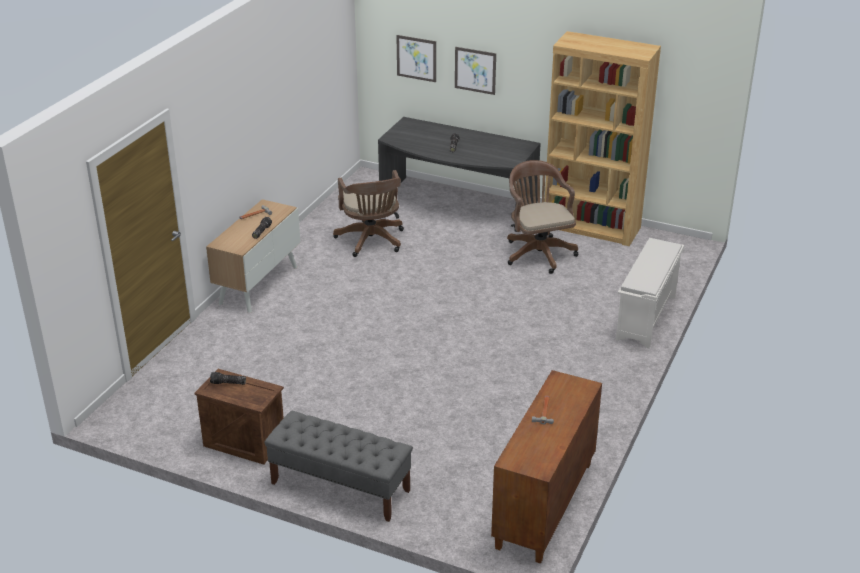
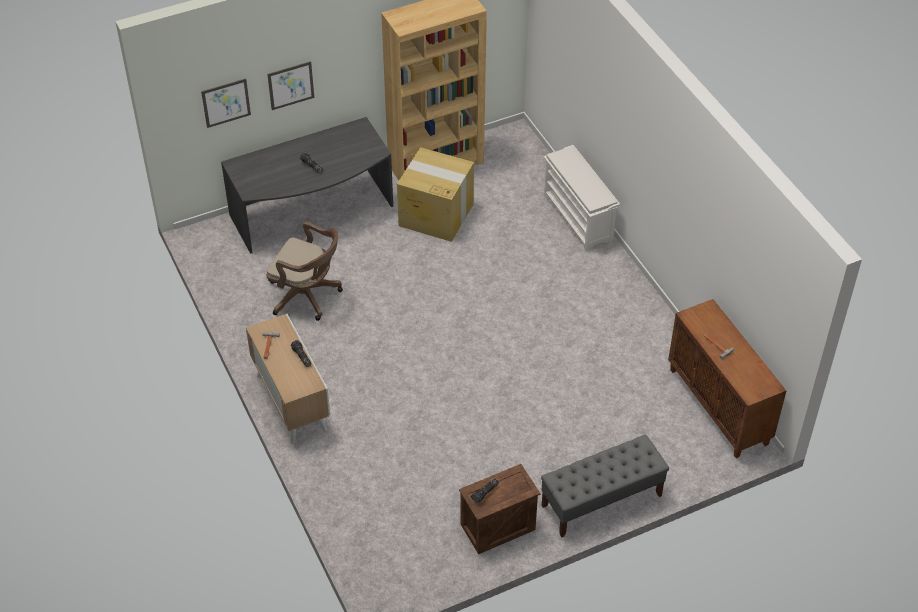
camera: 50 degrees left, 15 degrees up
brown office chair [507,160,578,274] -> cardboard box [397,147,474,242]

